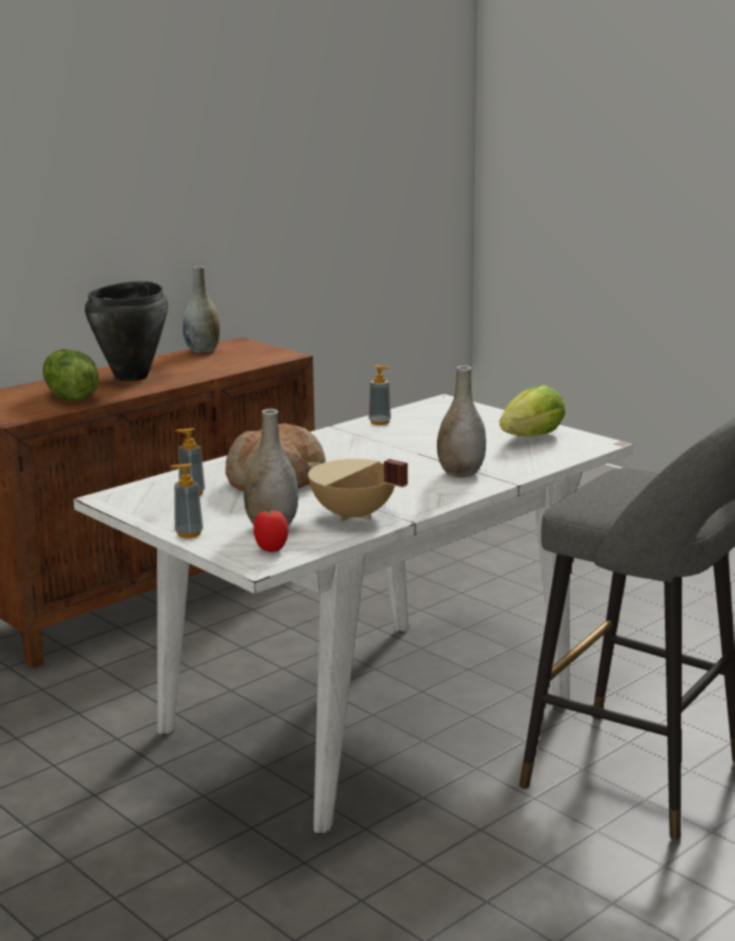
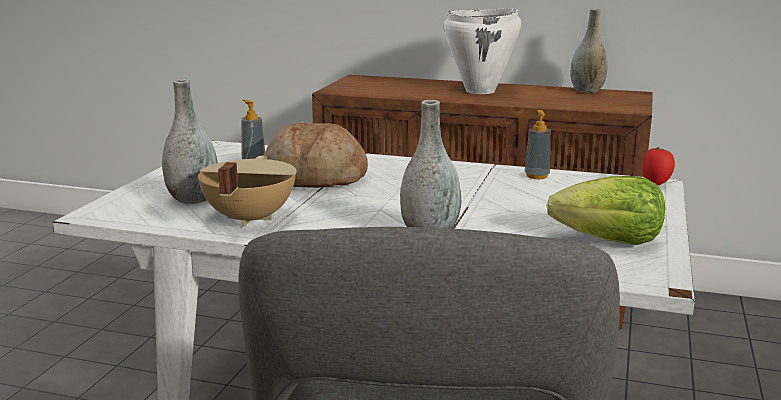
camera: 60 degrees right, 0 degrees up
lettuce [43,349,99,400] -> none
black cooking pot [85,281,168,381] -> white cooking pot [444,8,521,94]
soap dispenser [170,463,203,538] -> none
tomato [254,510,288,552] -> tomato moved to [642,147,675,185]

